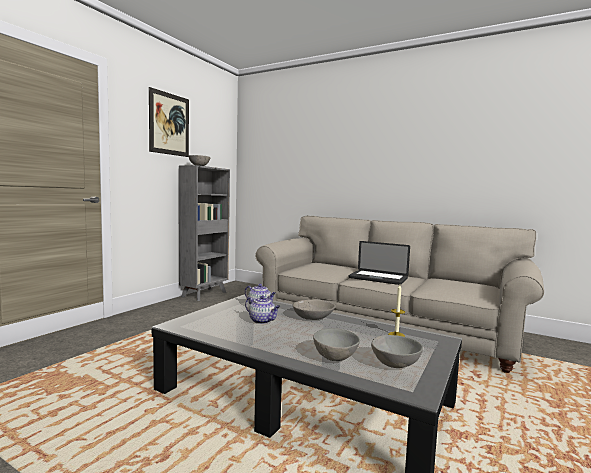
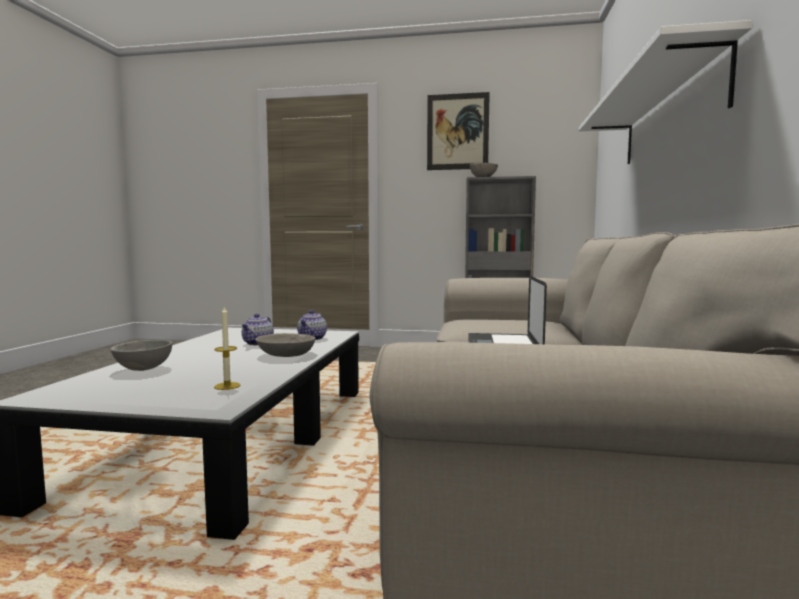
camera: 70 degrees right, 0 degrees up
grey bowl [371,335,423,368] -> none
none -> white shelf [579,20,753,164]

